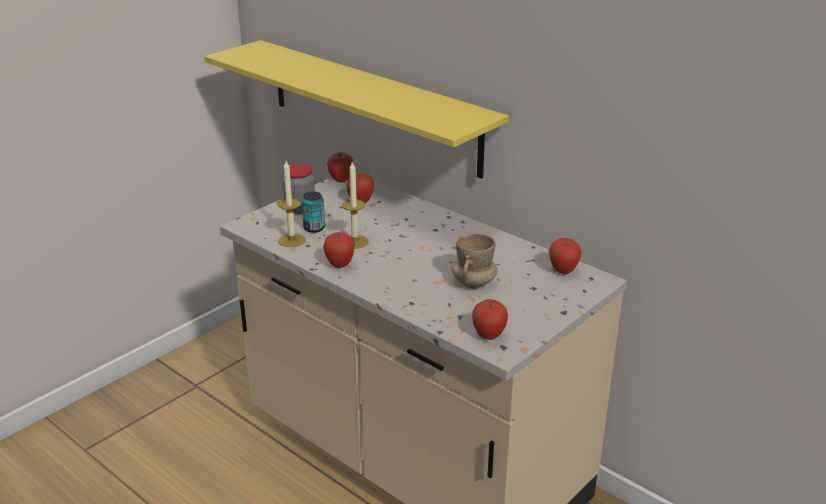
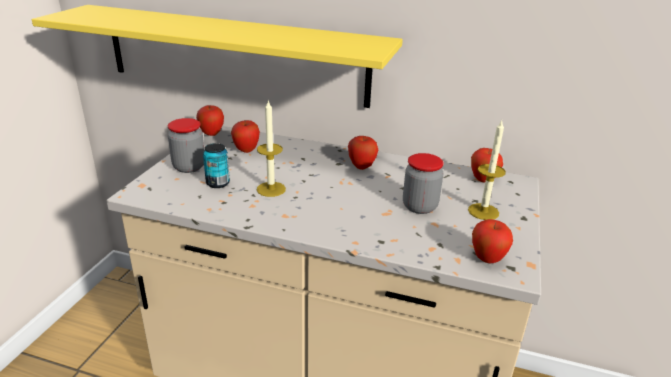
camera: 25 degrees left, 0 degrees up
candle [277,161,306,247] -> candle moved to [468,121,506,220]
apple [323,232,355,268] -> apple moved to [348,136,378,170]
beige mug [451,233,498,289] -> jar [403,153,444,214]

